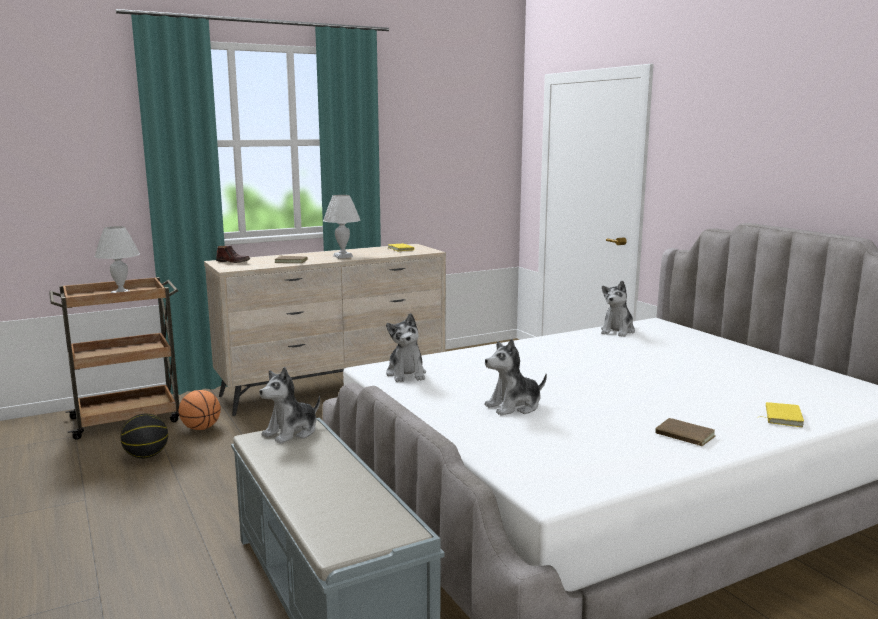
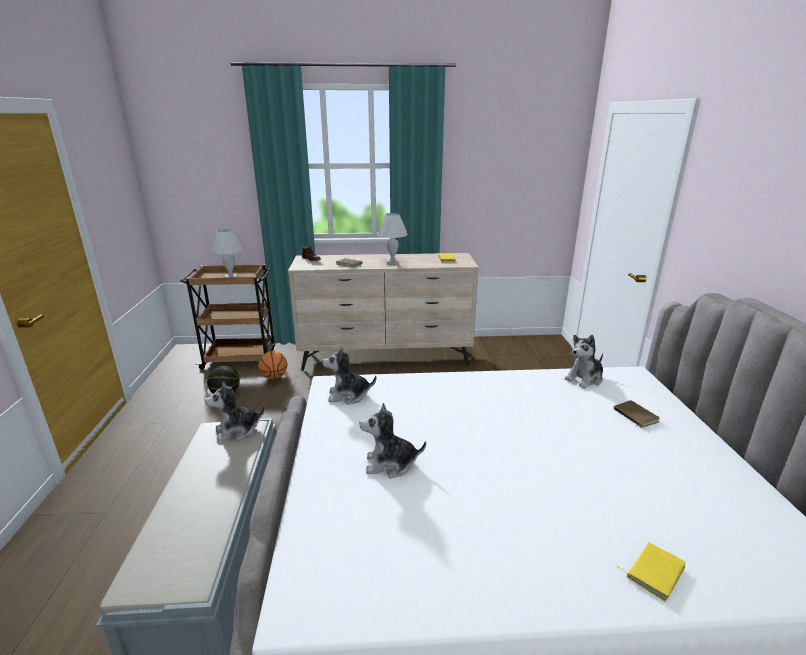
camera: 25 degrees right, 10 degrees up
plush toy [386,313,426,382] -> plush toy turned 75 degrees clockwise [322,346,377,405]
brown book [655,418,715,446] -> brown book moved to [614,400,660,428]

